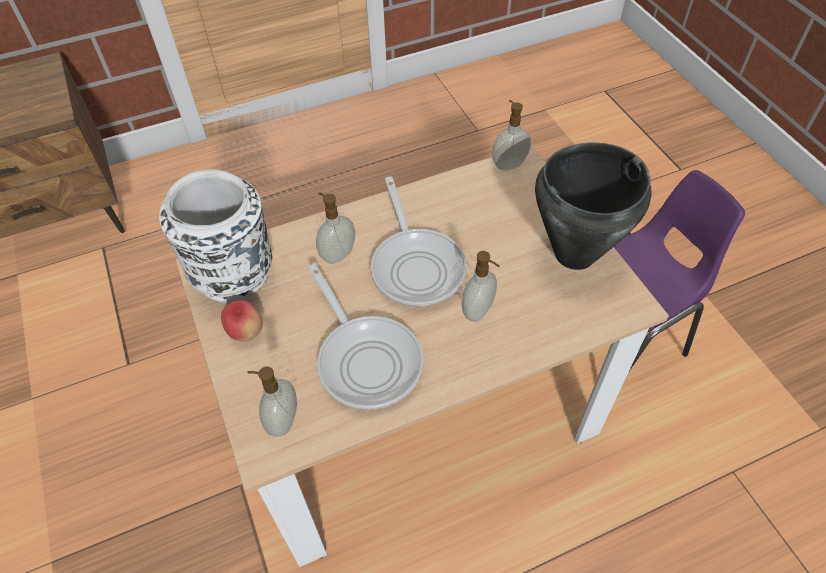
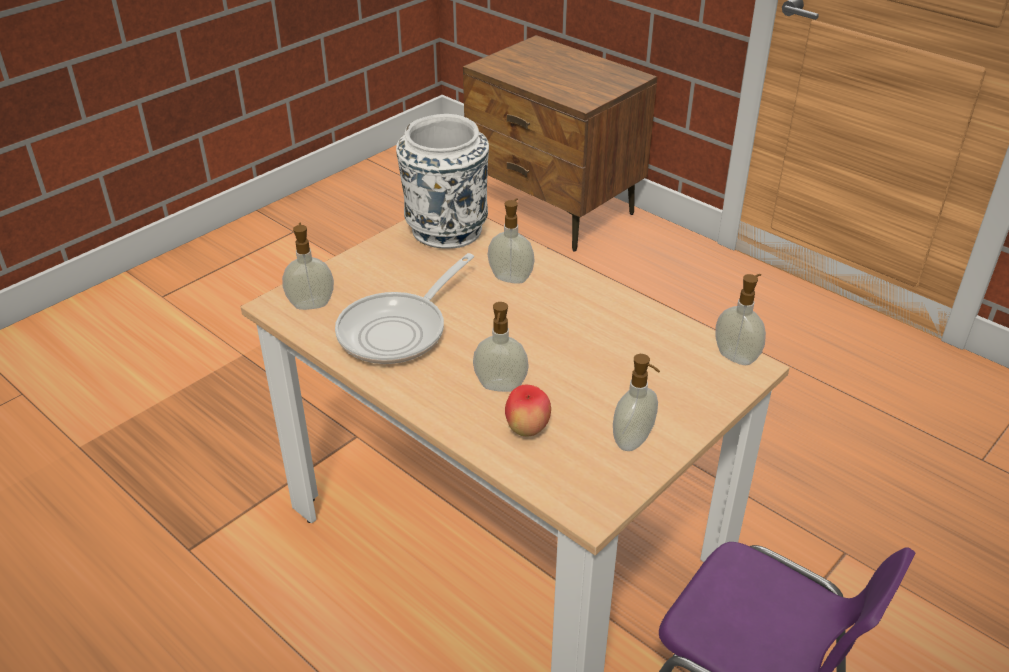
camera: 65 degrees right, 15 degrees down
apple [221,300,263,342] -> apple moved to [505,385,551,436]
frying pan [371,176,467,307] -> none
black cooking pot [535,142,652,270] -> soap dispenser [613,354,660,451]

